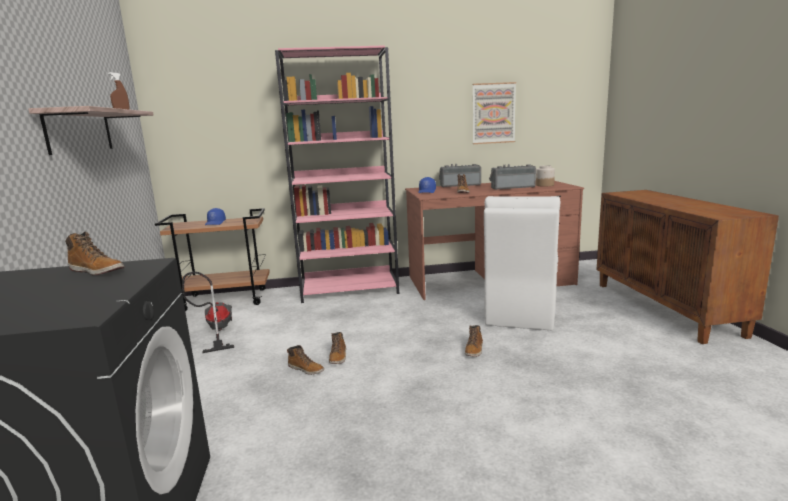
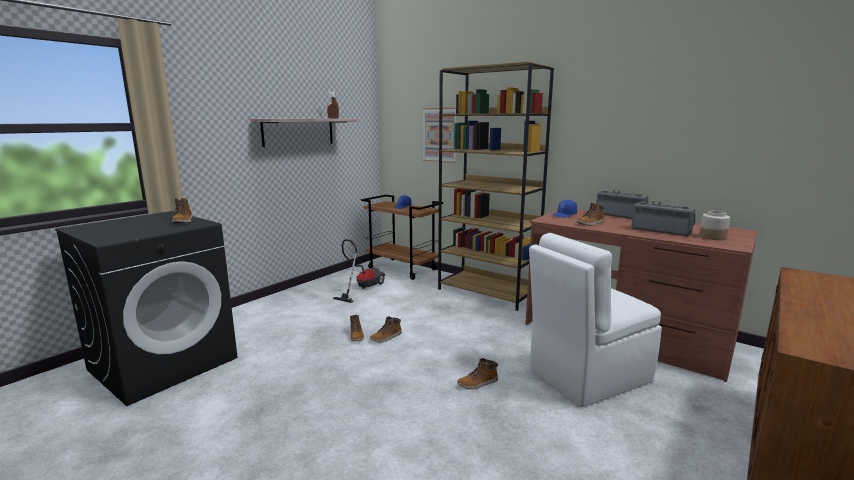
camera: 45 degrees right, 0 degrees up
pink bookcase [275,45,399,303] -> brown bookcase [438,62,554,311]
picture [472,82,516,144] -> picture moved to [423,108,456,163]

